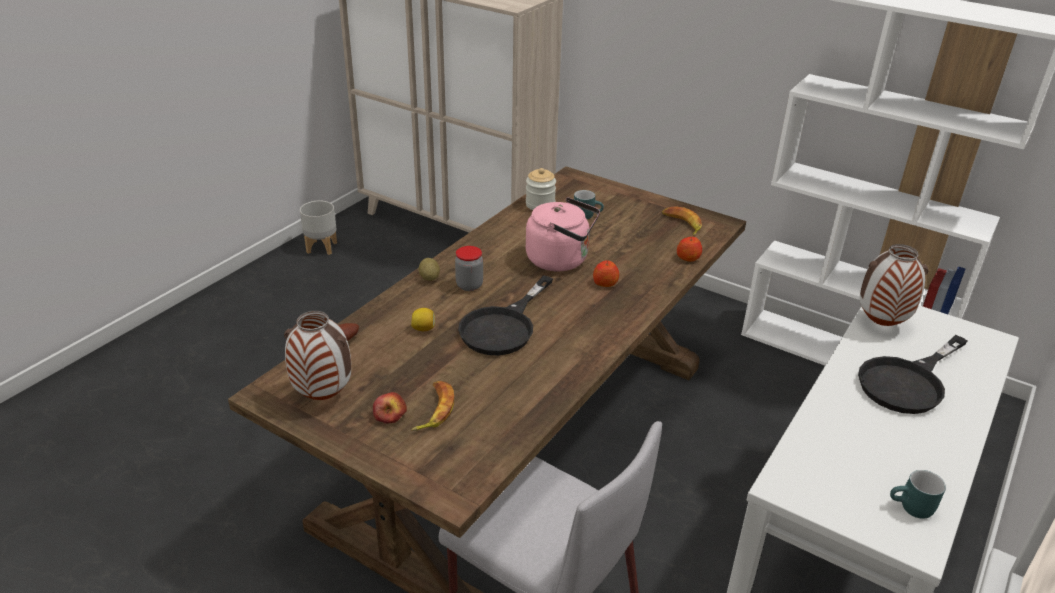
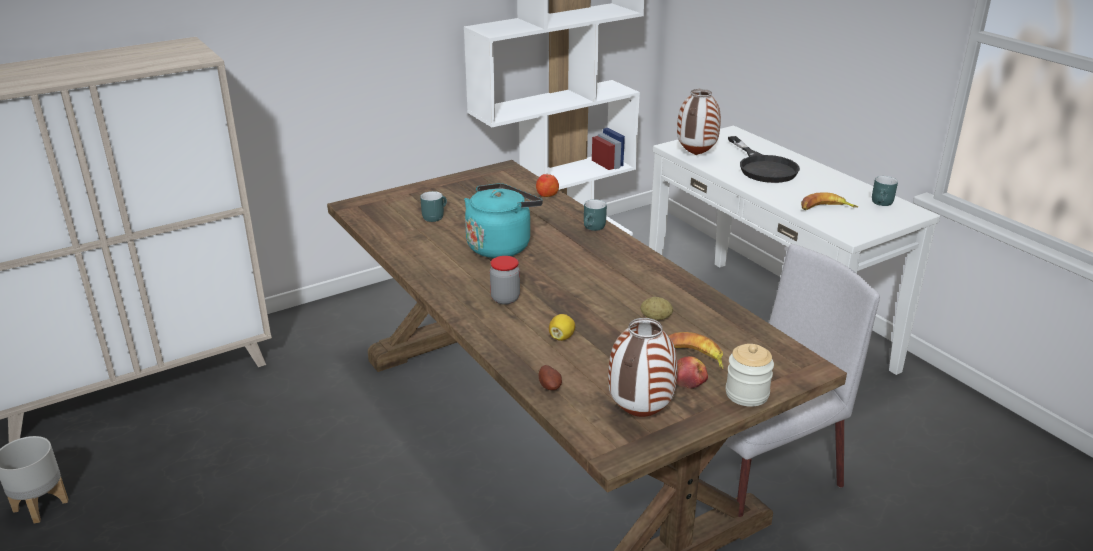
camera: 65 degrees left, 5 degrees down
potato [418,258,440,281] -> potato moved to [641,297,673,320]
black frying pan [458,275,553,356] -> none
jar [526,168,556,210] -> jar moved to [726,344,774,407]
pink kettle [526,197,600,272] -> turquoise kettle [464,183,543,258]
apple [593,260,619,287] -> none
banana [662,206,702,236] -> banana moved to [801,192,858,210]
none -> turquoise mug [584,199,607,231]

